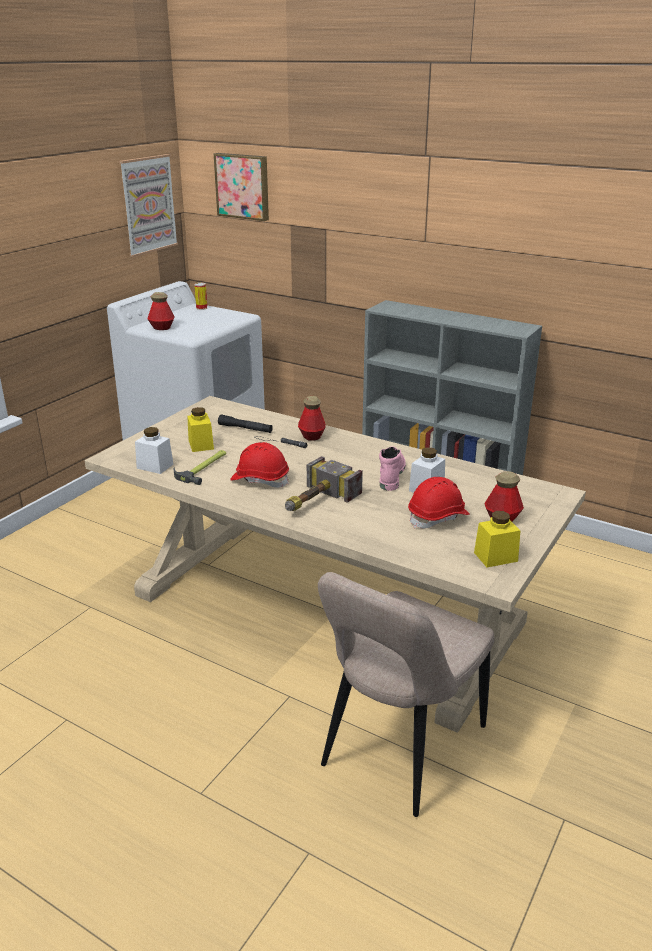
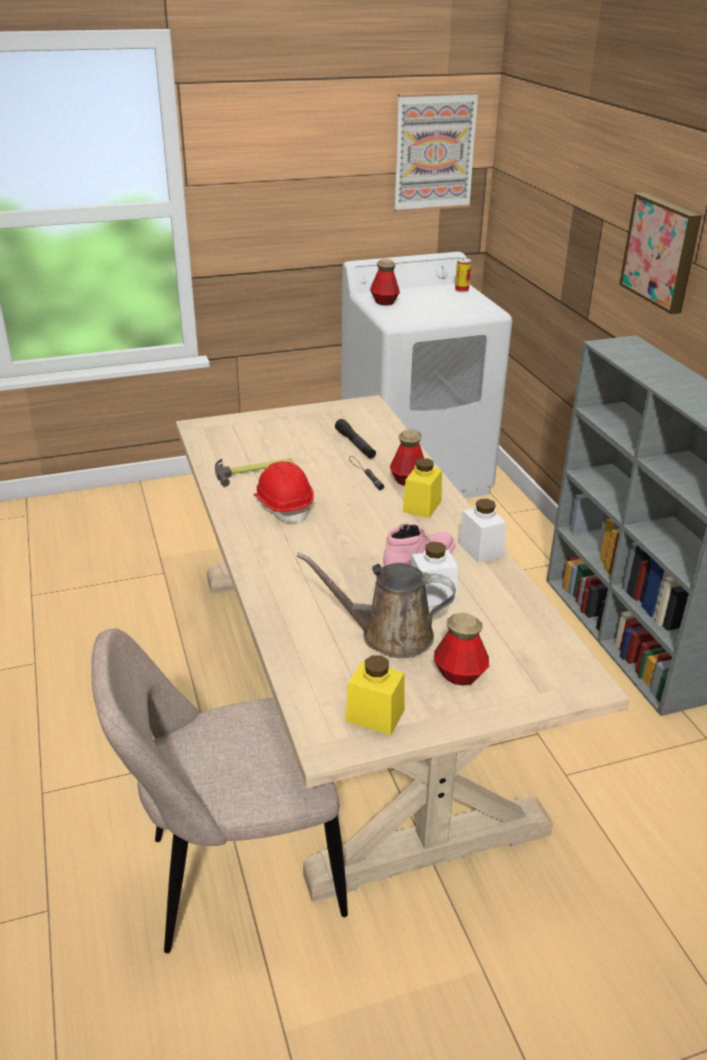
camera: 40 degrees right, 5 degrees up
white jar [135,427,174,474] -> white jar moved to [458,499,506,563]
yellow jar [187,407,214,452] -> yellow jar moved to [403,458,442,518]
picture [214,153,269,221] -> picture moved to [619,192,702,314]
hammer [285,456,363,511] -> none
red hard hat [408,477,470,528] -> brown watering can [297,552,456,658]

